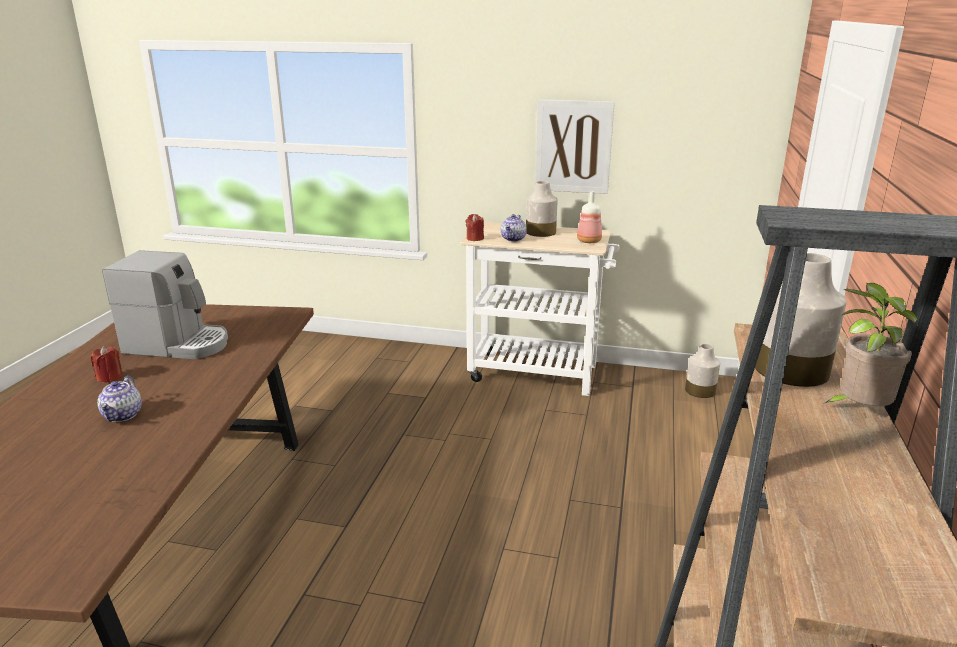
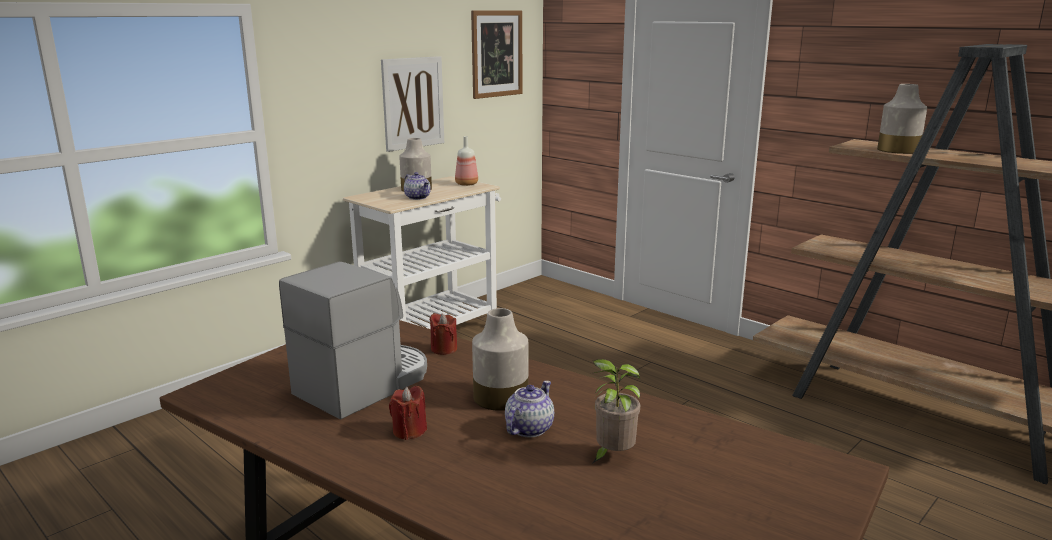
camera: 60 degrees left, 5 degrees down
teapot [97,376,142,422] -> teapot turned 90 degrees counterclockwise [505,381,554,437]
red candle [466,214,484,241] -> red candle moved to [429,313,457,355]
beige vase [685,344,720,398] -> beige vase moved to [472,308,528,411]
potted plant [823,283,918,406] -> potted plant moved to [592,359,640,464]
none -> picture [471,11,522,99]

